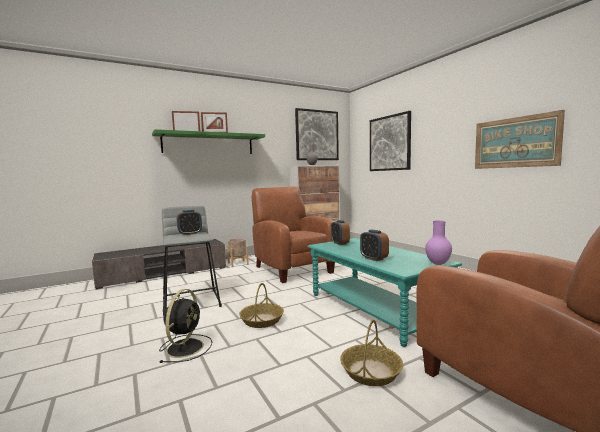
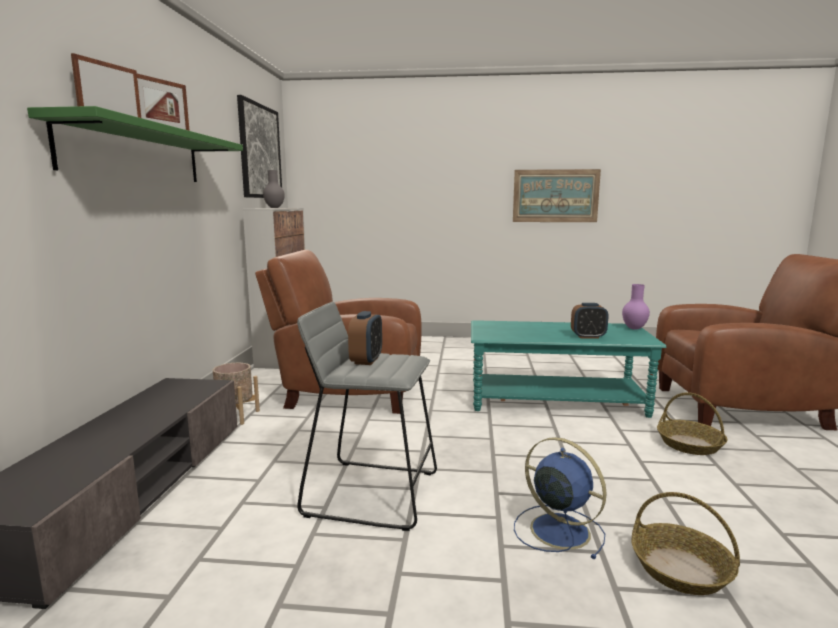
camera: 55 degrees left, 5 degrees up
black fan [159,289,212,363] -> blue fan [514,437,607,559]
basket [239,283,284,328] -> basket moved to [632,492,740,595]
alarm clock [331,220,350,245] -> none
picture [370,111,411,171] -> none

